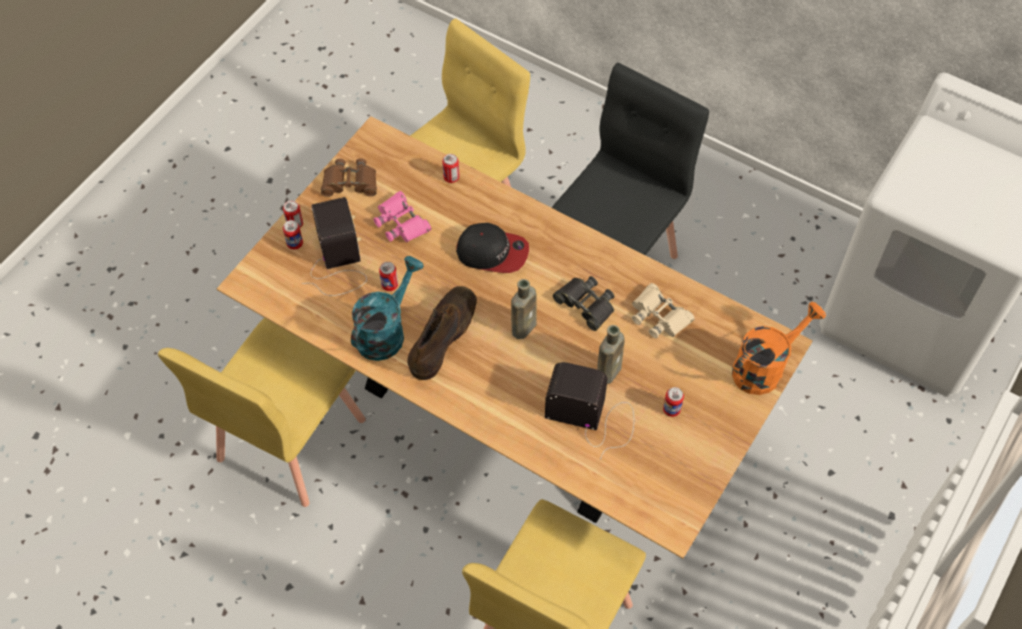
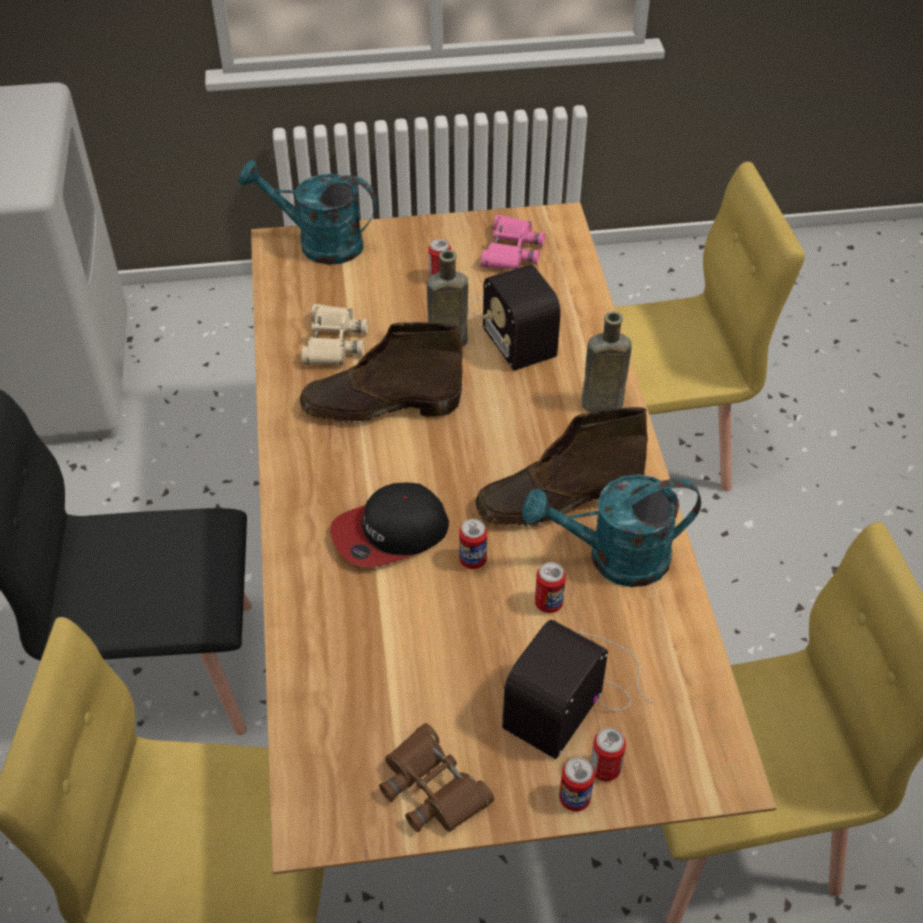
camera: 130 degrees left, 10 degrees down
pink binoculars [373,191,431,242] -> pink binoculars moved to [480,214,545,269]
can [442,154,459,183] -> can moved to [459,519,487,569]
cap [456,223,529,273] -> cap turned 90 degrees counterclockwise [330,483,449,567]
brown bottle [511,279,537,339] -> brown bottle moved to [582,311,632,412]
black binoculars [553,276,615,331] -> brown boot [300,322,463,424]
orange watering can [732,302,826,395] -> turquoise watering can [238,160,376,265]

